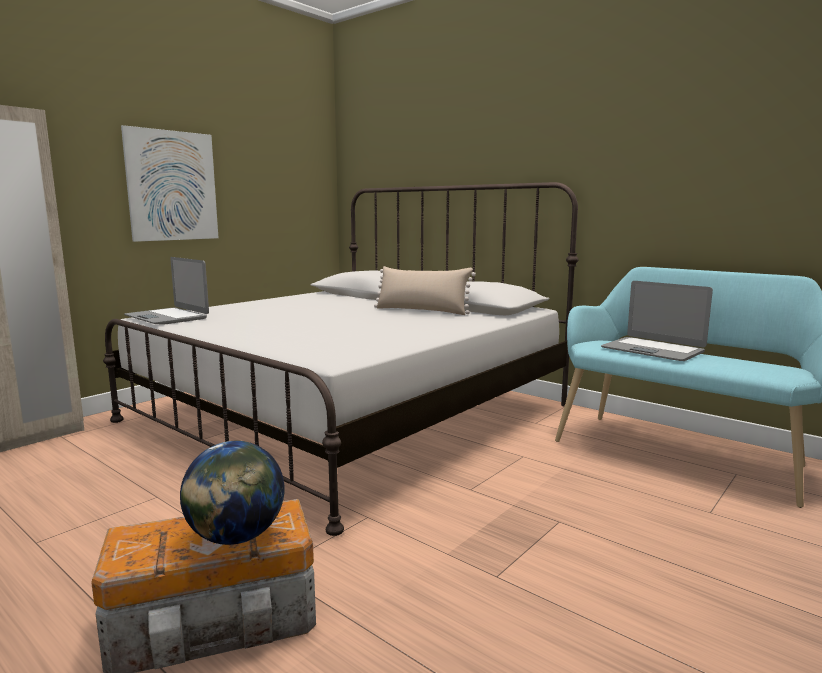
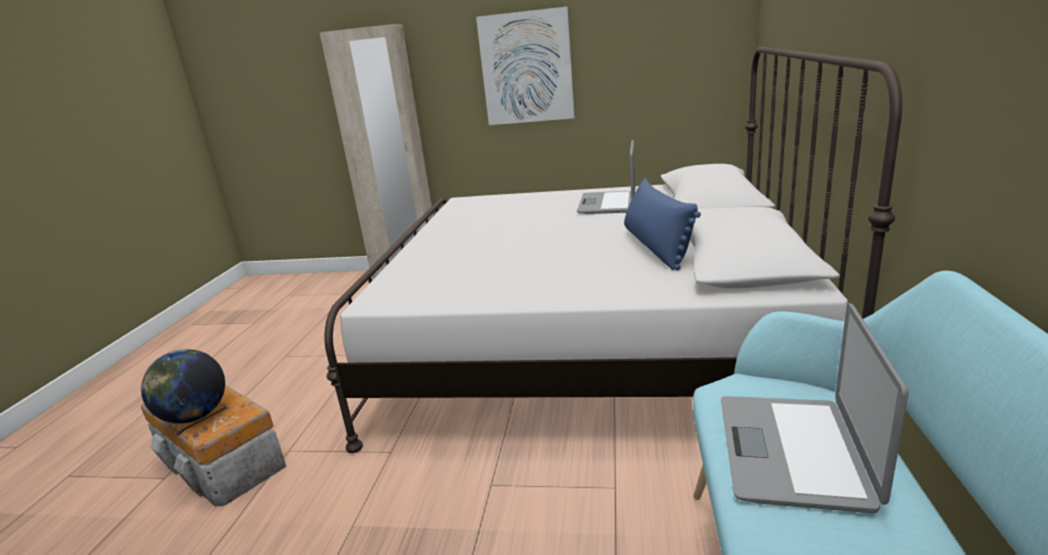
camera: 60 degrees right, 10 degrees up
laptop [124,257,209,325] -> laptop moved to [577,140,635,214]
beige pillow [374,266,476,315] -> blue pillow [624,178,701,270]

